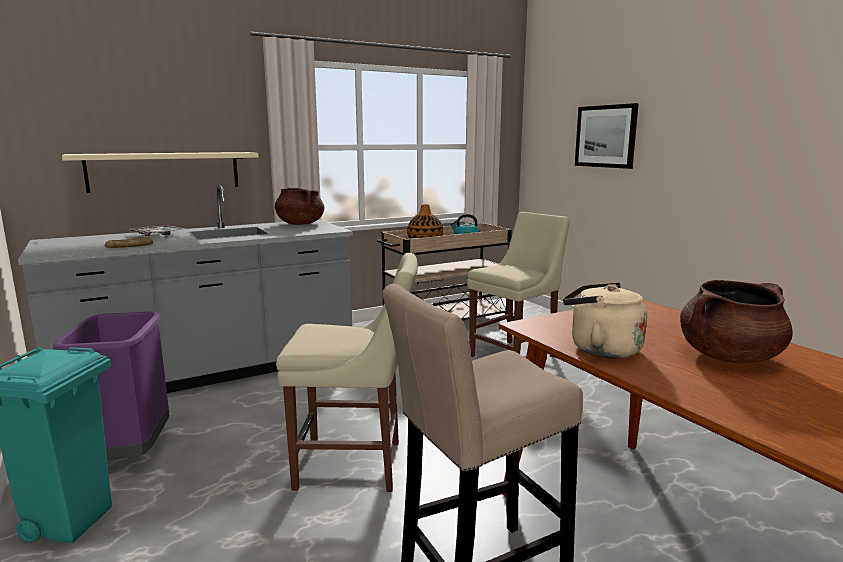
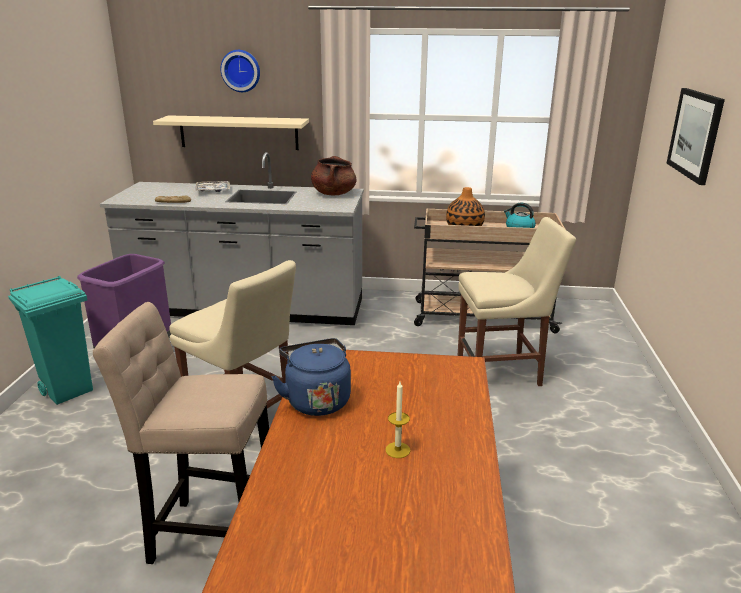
camera: 35 degrees right, 10 degrees up
beige kettle [563,282,647,359] -> blue kettle [271,338,351,416]
brown cooking pot [680,280,793,363] -> candle [385,382,410,458]
none -> wall clock [221,50,260,92]

